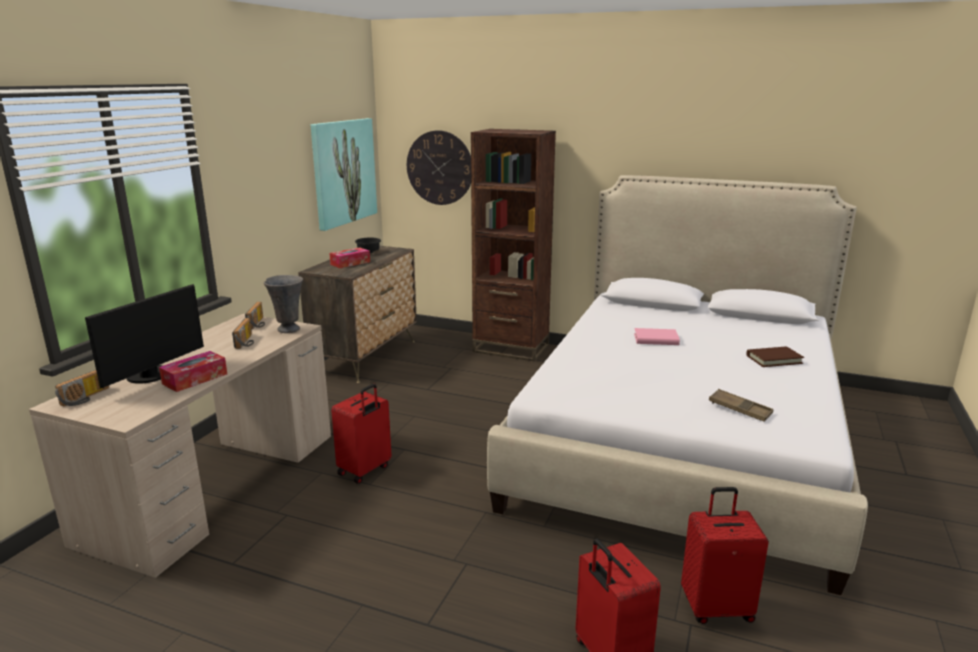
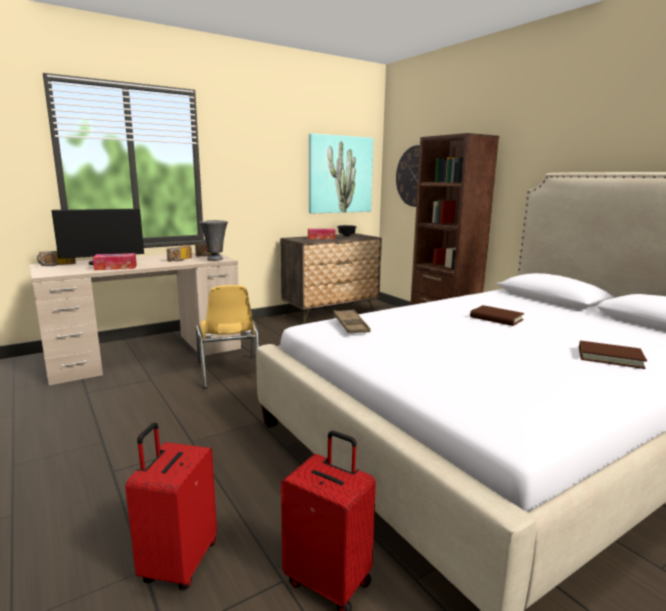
camera: 35 degrees right, 5 degrees down
red suitcase [331,384,392,484] -> yellow chair [196,285,259,388]
pink book [634,328,680,345] -> brown book [470,305,524,326]
brown tray [709,389,774,422] -> brown tray moved to [333,310,371,333]

